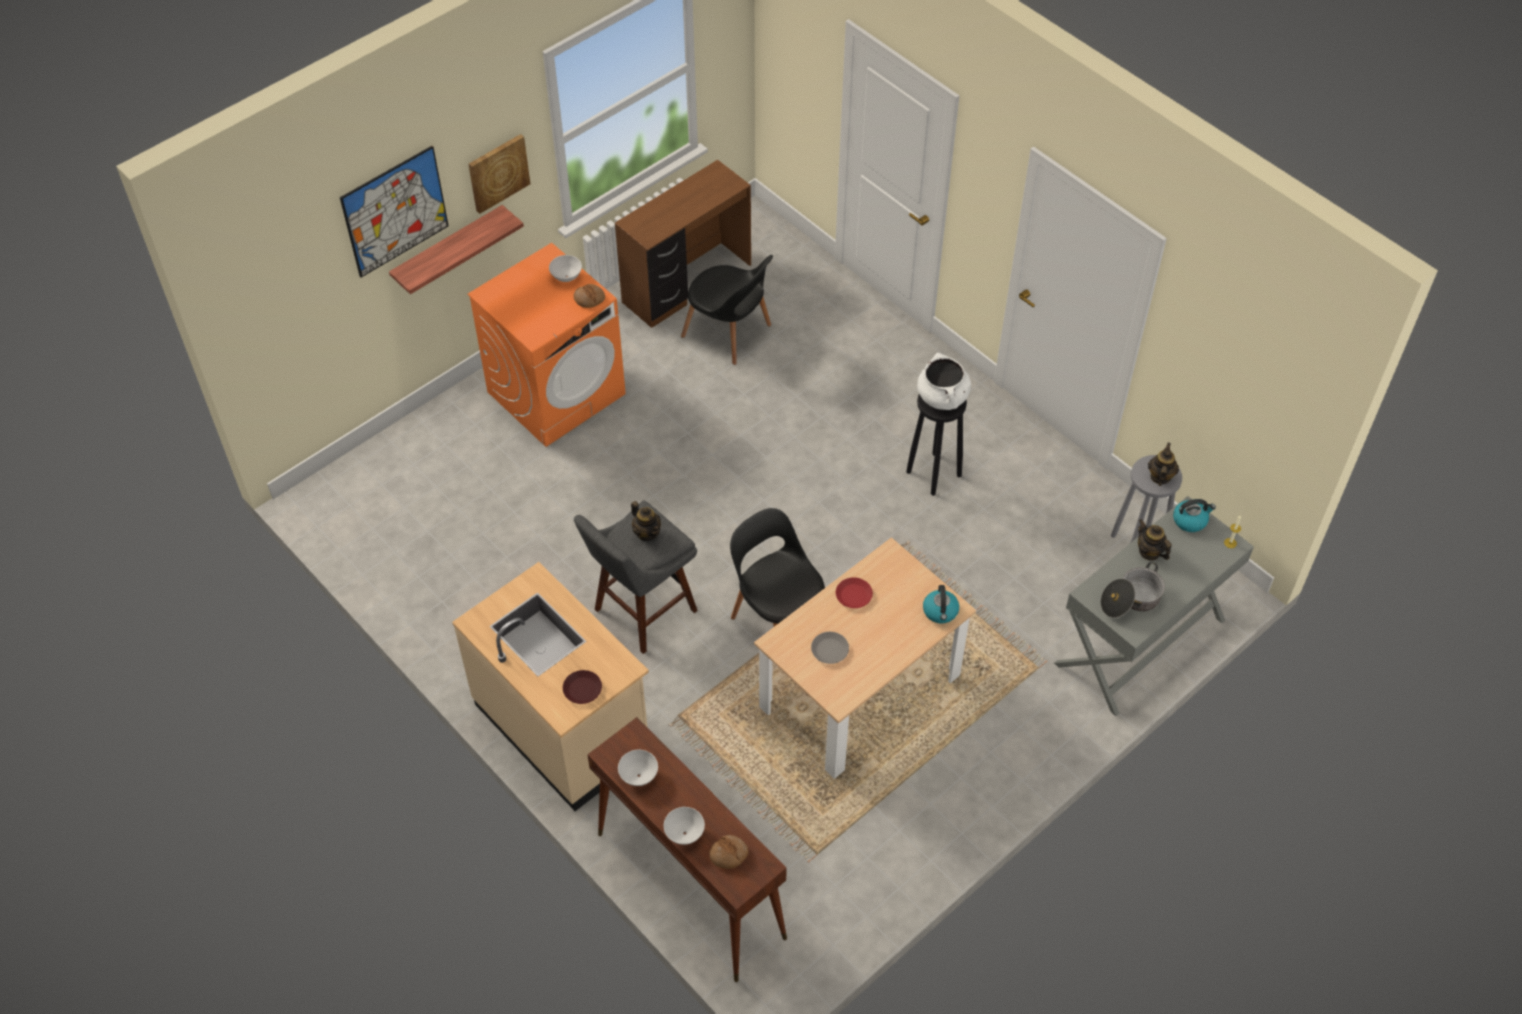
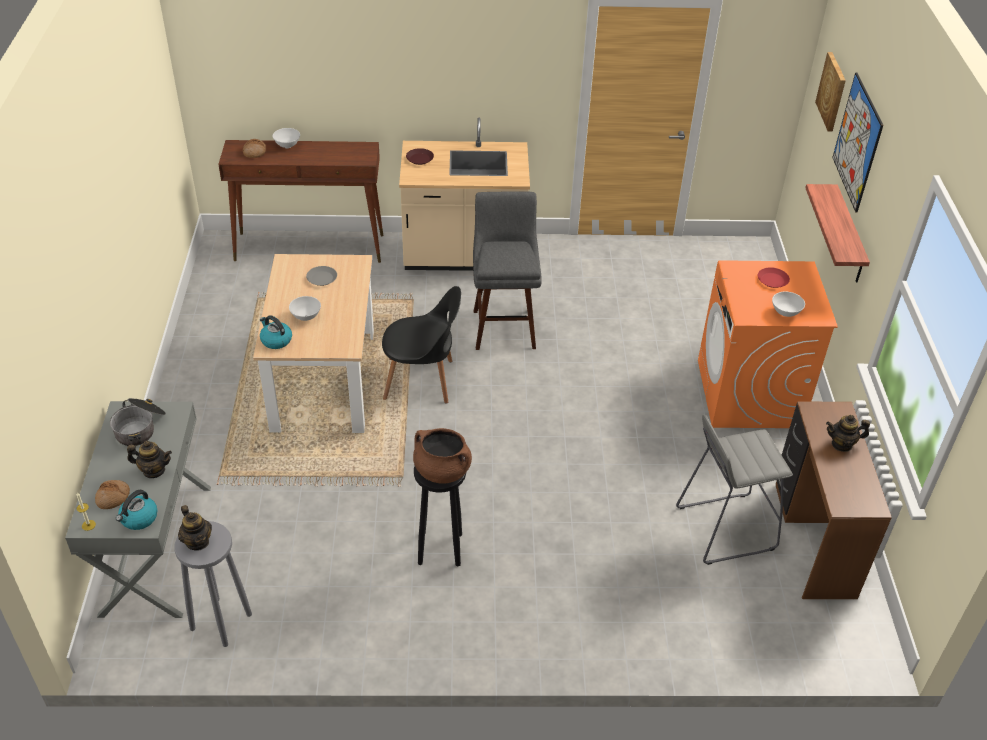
camera: 130 degrees right, 10 degrees down
picture [468,134,530,214] -> picture moved to [815,52,846,132]
bread [574,284,605,308] -> bread moved to [95,480,130,509]
white bowl [618,750,658,786] -> white bowl moved to [289,296,321,321]
teapot [631,501,661,541] -> teapot moved to [826,415,870,452]
black chair [681,255,773,365] -> grey stool [676,414,793,565]
red plate [836,577,873,608] -> red plate moved to [758,267,790,288]
white cooking pot [917,353,971,410] -> brown cooking pot [413,428,472,484]

